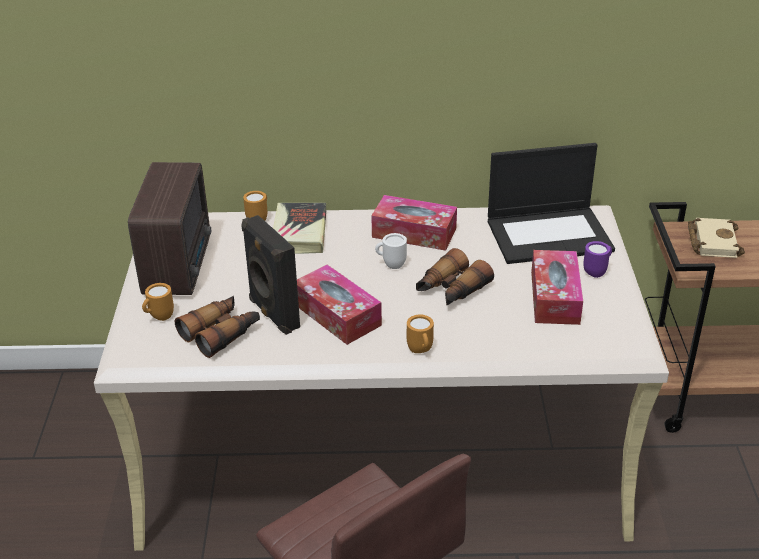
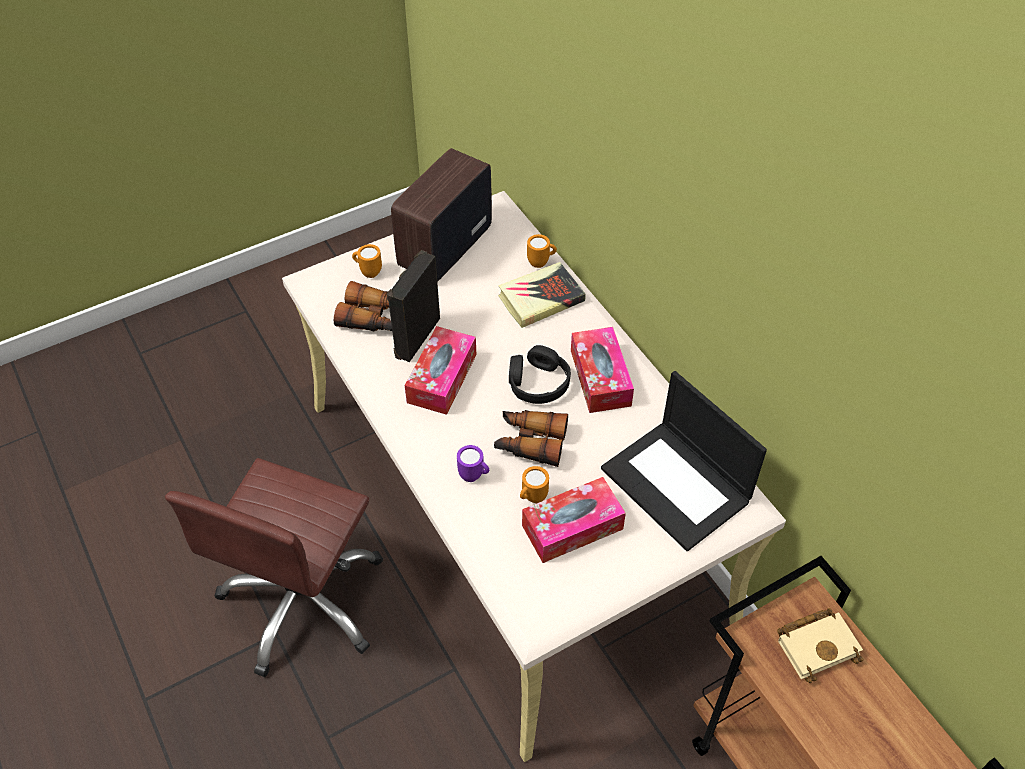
camera: 60 degrees right, 15 degrees up
radio [128,162,211,295] -> radio turned 150 degrees clockwise [391,148,492,282]
white mug [375,233,407,269] -> black headphones [509,345,571,404]
orange mug [407,314,434,353] -> orange mug moved to [520,466,549,503]
purple mug [583,241,612,278] -> purple mug moved to [457,445,489,482]

